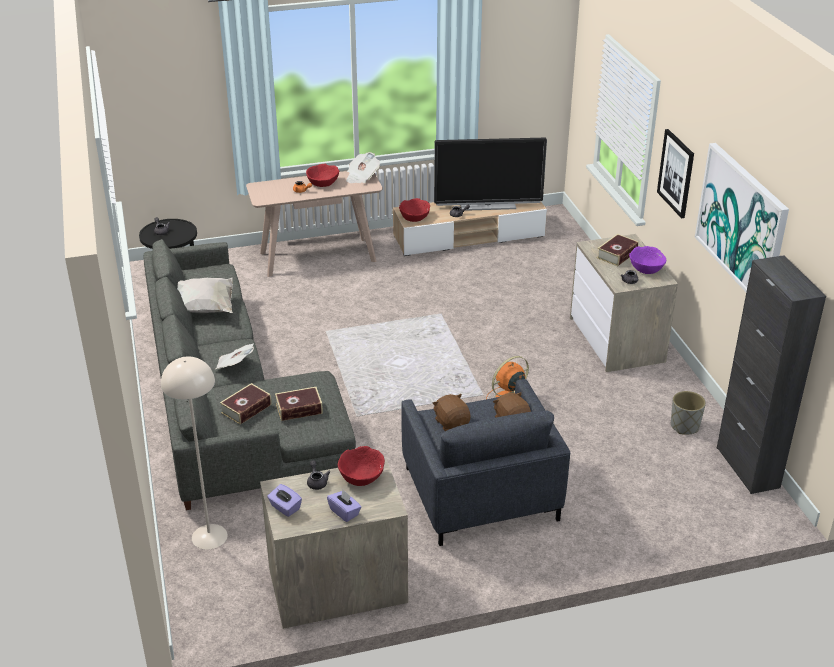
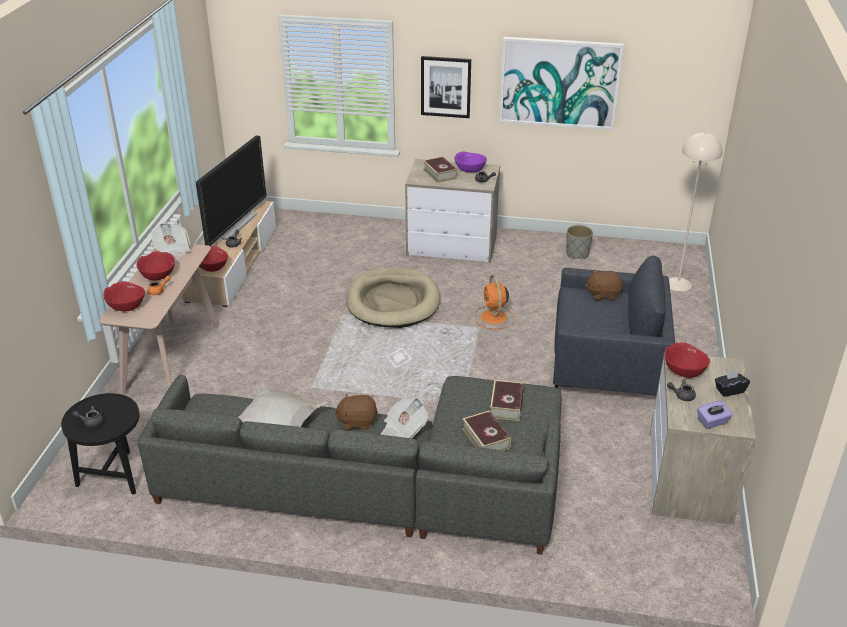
camera: 65 degrees left, 0 degrees up
beige floor lamp [161,356,228,550] -> beige floor lamp moved to [669,132,723,291]
purple tissue box [327,490,361,522] -> black tissue box [715,370,750,397]
brown plush toy [432,394,471,431] -> brown plush toy moved to [334,393,378,430]
black cabinet [717,255,826,494] -> none
none -> red bowl [104,281,145,311]
none -> beige dog bed [346,268,440,328]

